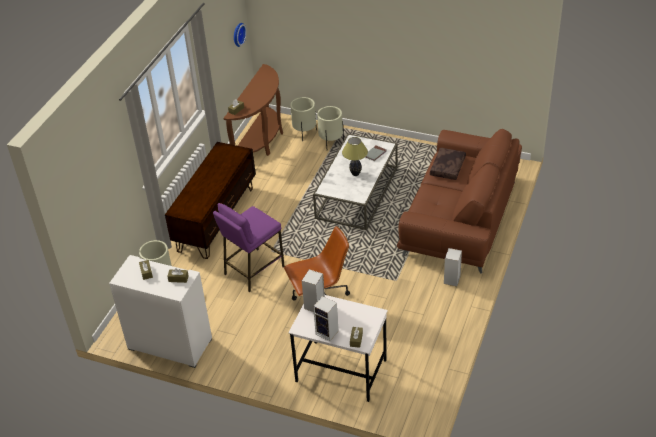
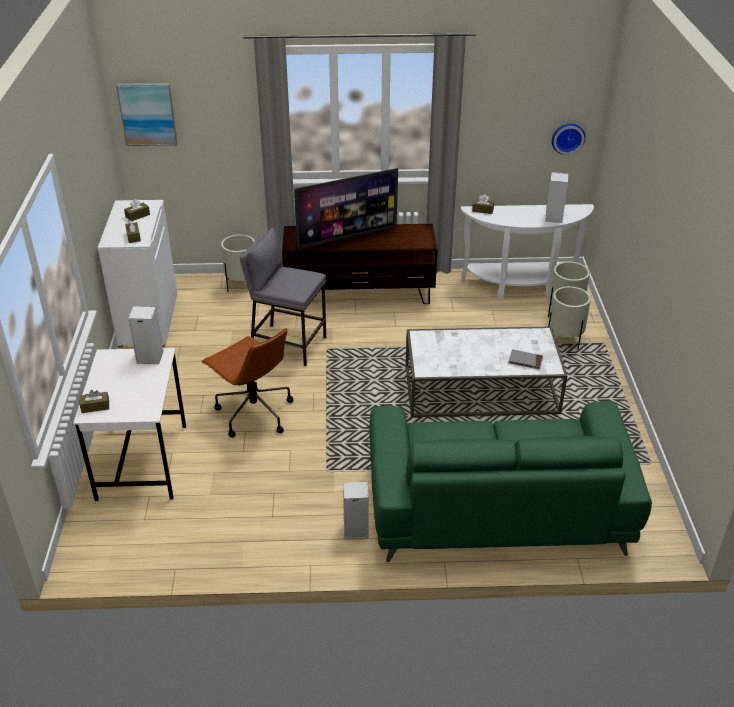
camera: 65 degrees right, 5 degrees down
purple stool [213,203,285,292] -> grey stool [240,228,326,366]
brown console table [223,64,283,156] -> white console table [461,204,594,299]
speaker [313,296,338,341] -> speaker moved to [545,172,569,223]
table lamp [342,137,368,176] -> none
brown sofa [397,129,522,274] -> green sofa [369,401,652,562]
brown pillow [430,148,466,180] -> none
none -> picture [116,83,178,146]
none -> television [294,168,398,249]

